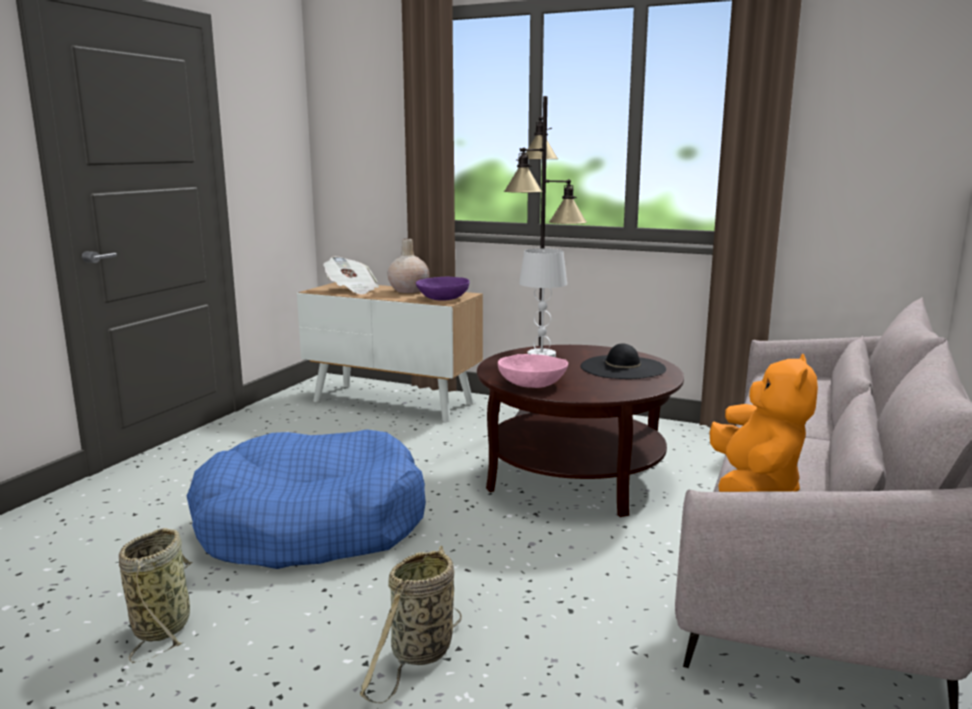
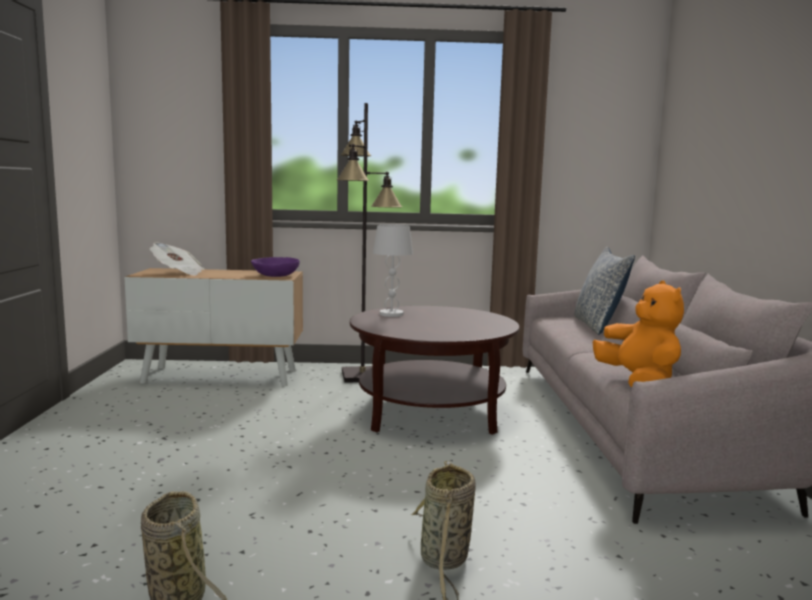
camera: 25 degrees left, 5 degrees down
blue dog bed [187,429,426,569] -> none
beige vase [387,239,429,293] -> none
pink bowl [498,354,568,388] -> none
black hat [580,343,666,379] -> none
none -> pillow [575,247,635,335]

